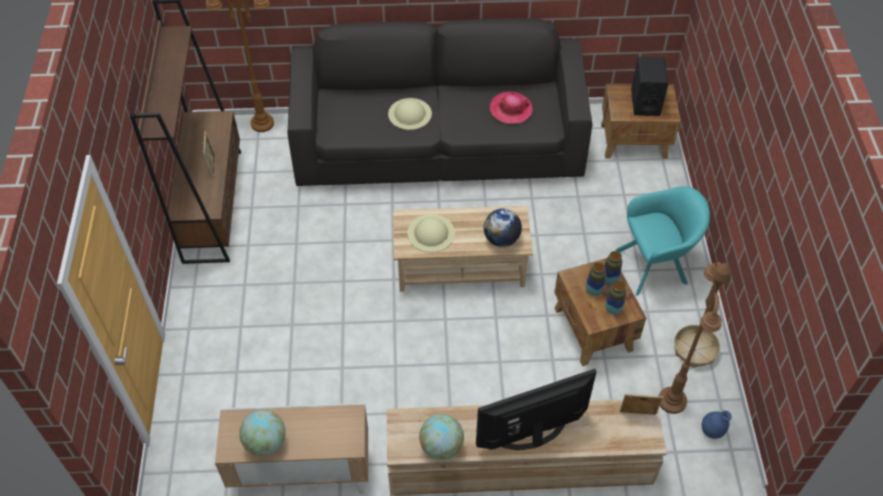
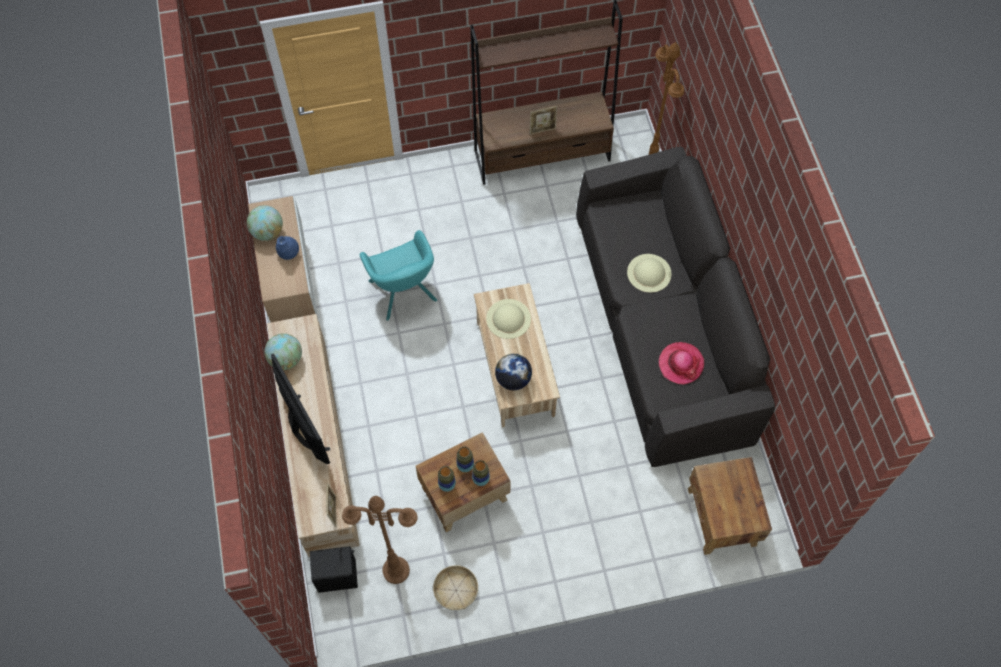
camera: 80 degrees right, 10 degrees up
turquoise armchair [616,186,710,296] -> turquoise armchair moved to [360,230,437,321]
black speaker [631,57,668,116] -> black speaker moved to [310,546,358,593]
blue vase [702,410,732,439] -> blue vase moved to [276,236,299,260]

